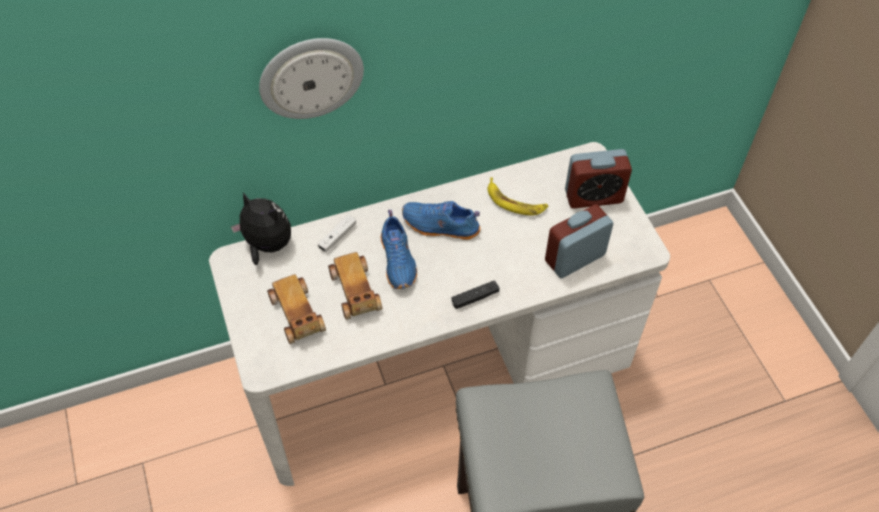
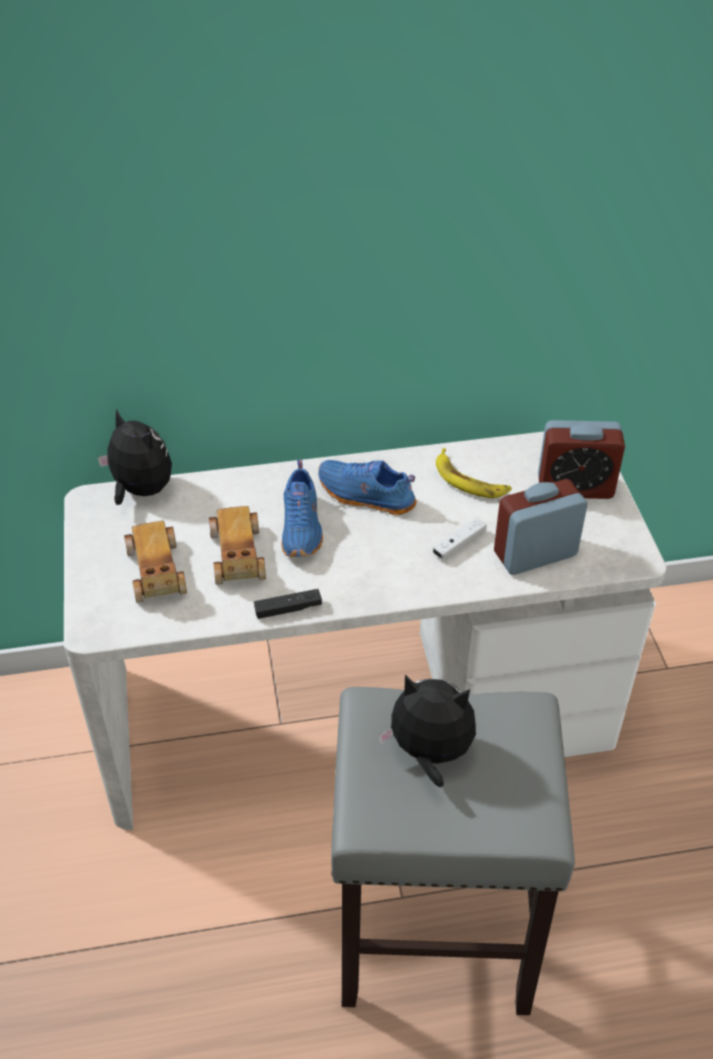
camera: 10 degrees right, 10 degrees down
wall clock [259,38,364,119] -> none
white game controller [318,215,356,252] -> white game controller moved to [433,517,487,559]
black game controller [452,280,499,309] -> black game controller moved to [254,589,322,619]
none -> plush toy [378,674,476,787]

